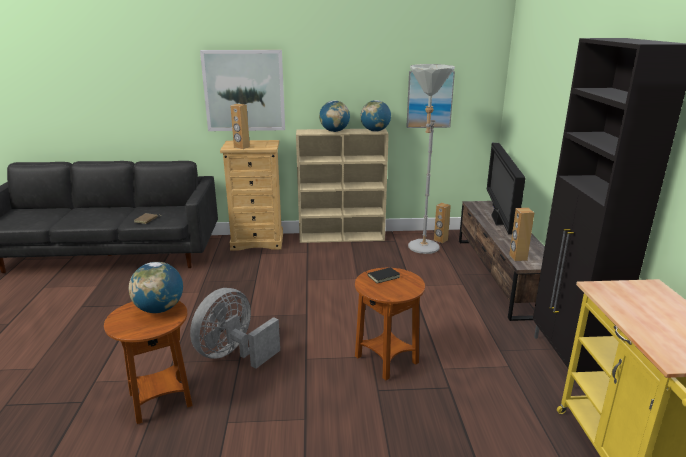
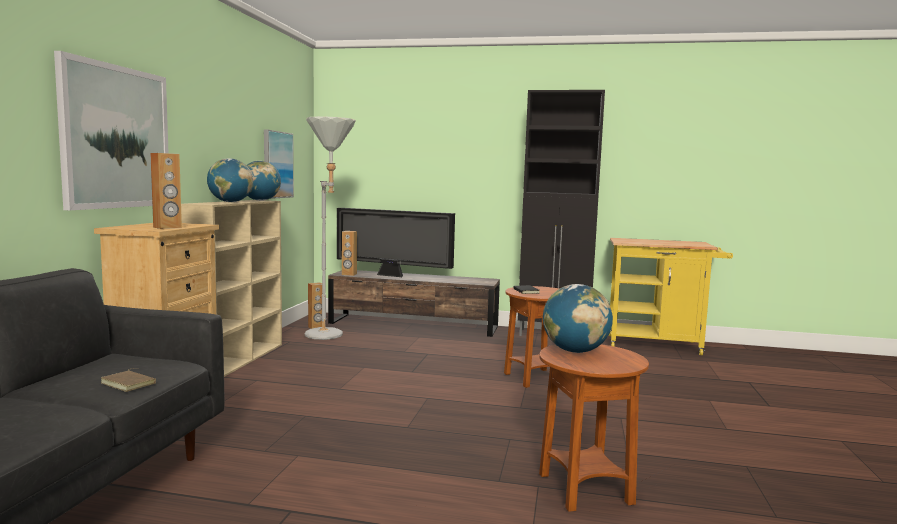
camera: 75 degrees left, 15 degrees down
grey fan [190,288,280,369] -> none
brown speaker [509,208,534,261] -> brown speaker moved to [342,231,357,276]

